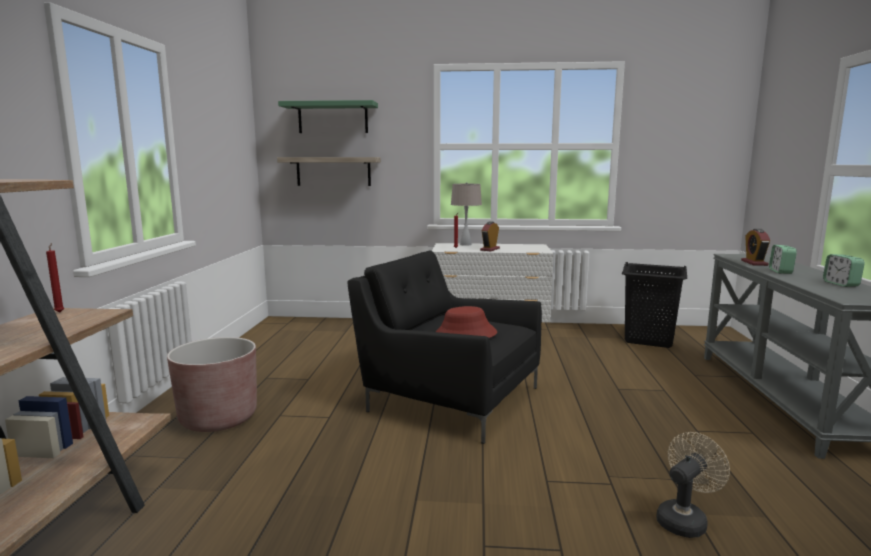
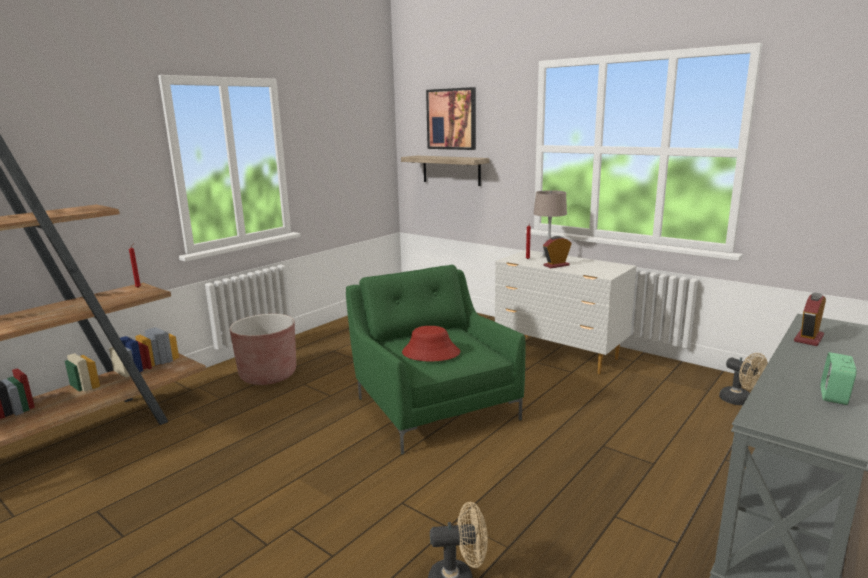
camera: 35 degrees right, 5 degrees up
green shelf [278,100,378,133] -> picture [426,87,476,150]
black armchair [348,250,542,444] -> green armchair [346,265,525,455]
black laundry basket [622,262,687,348] -> beige fan [719,353,768,405]
alarm clock [769,245,797,274] -> none

